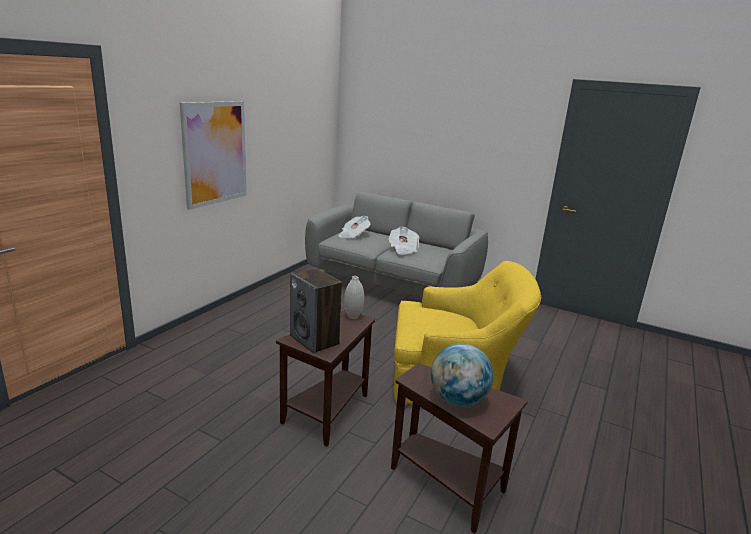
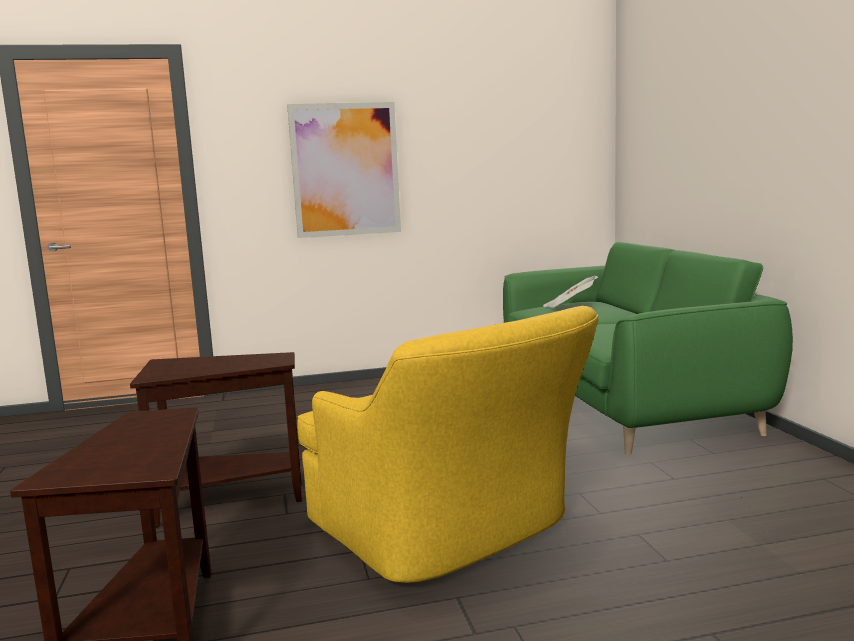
camera: 50 degrees right, 10 degrees down
speaker [290,268,342,354] -> none
grey sofa [305,192,488,297] -> green sofa [503,242,793,455]
white vase [344,276,364,319] -> none
newspaper [388,227,420,255] -> none
globe [431,343,494,407] -> none

